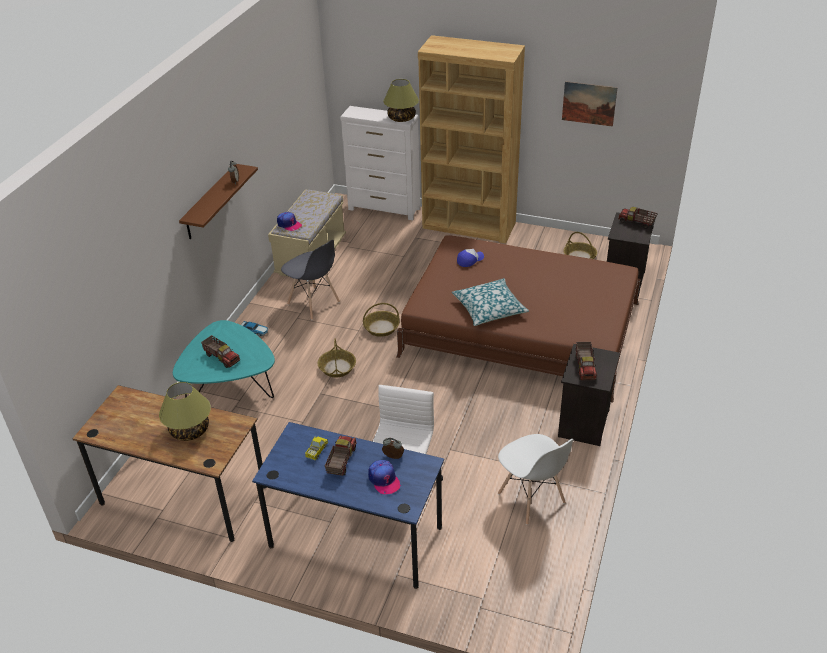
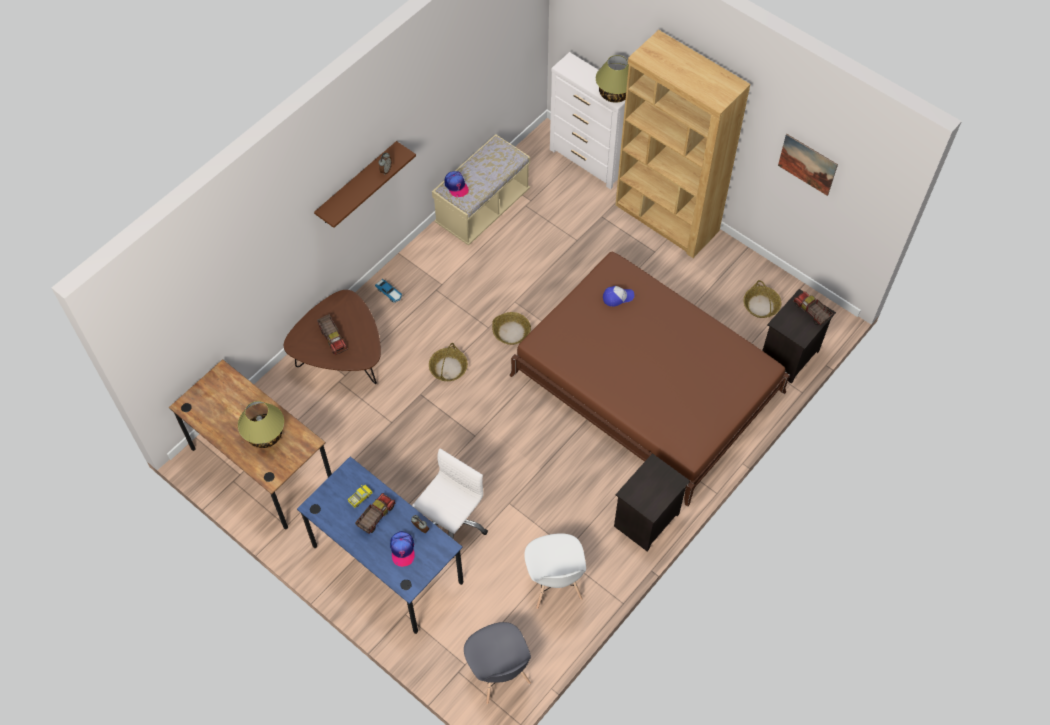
camera: 20 degrees right, 20 degrees up
turquoise coffee table [173,320,275,398] -> brown coffee table [284,290,381,384]
grey chair [281,240,340,320] -> grey chair moved to [464,622,531,705]
pillow [452,278,529,326] -> none
toy truck [576,342,597,380] -> none

